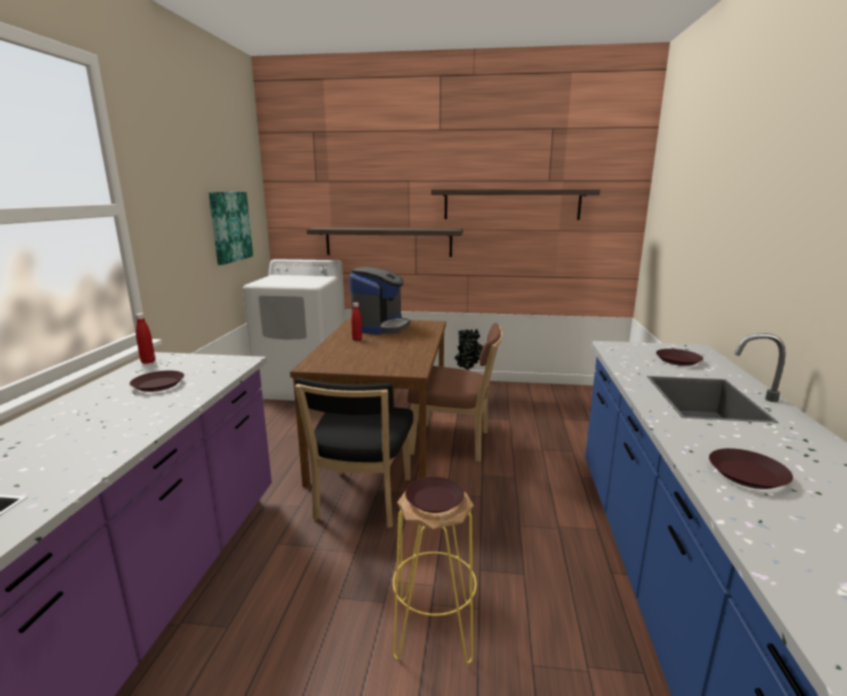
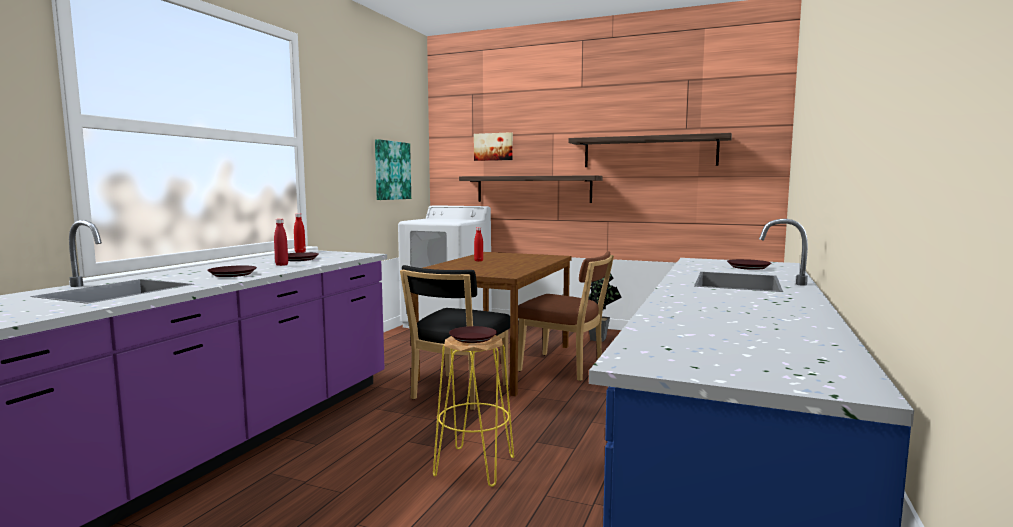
camera: 15 degrees right, 10 degrees down
coffee machine [349,267,410,334] -> none
brown plate [709,448,793,489] -> brown plate moved to [207,265,257,277]
none -> red bottle [274,219,288,266]
none -> picture [474,132,513,161]

